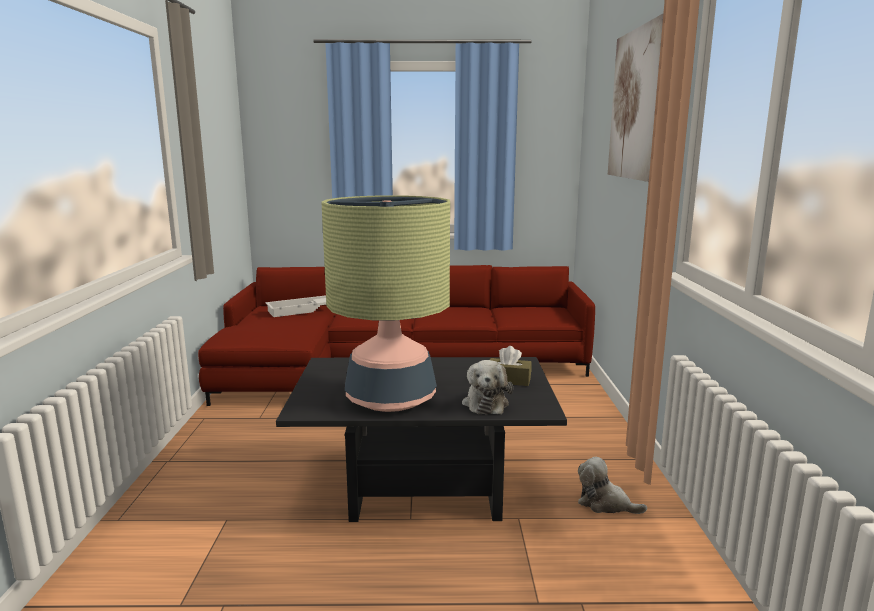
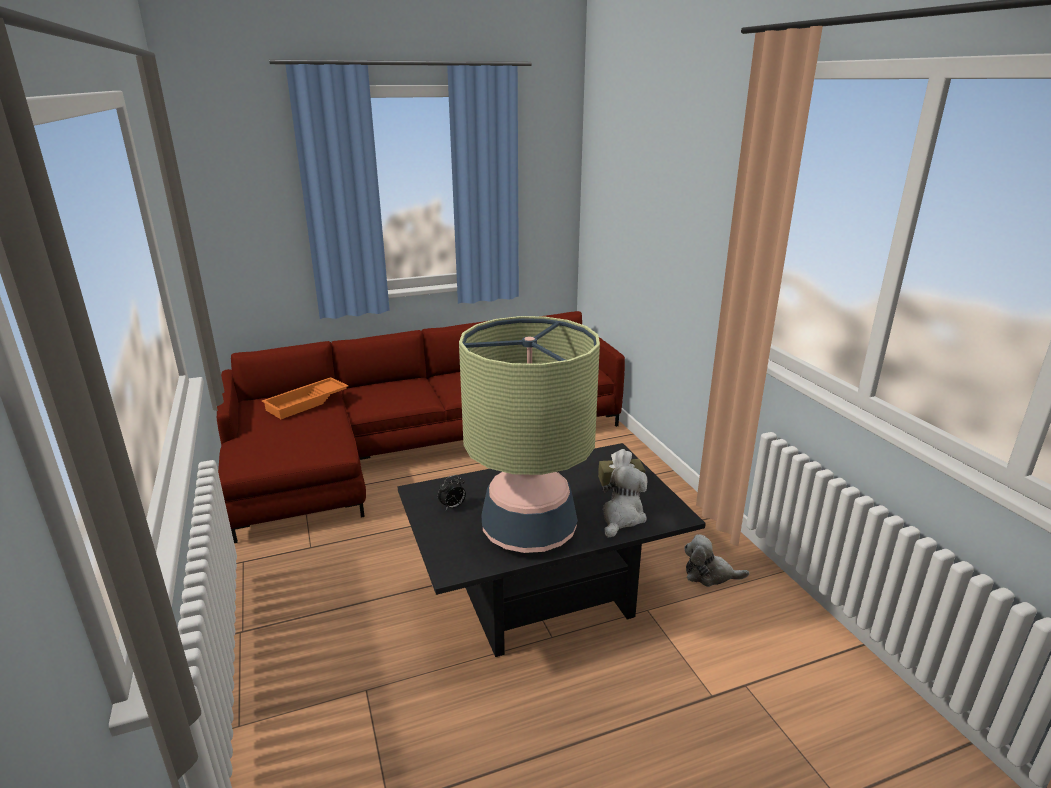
camera: 20 degrees left, 10 degrees up
white tray [266,295,326,317] -> orange tray [262,377,348,419]
plush toy [462,360,513,414] -> plush toy turned 135 degrees counterclockwise [602,466,648,538]
picture [608,14,663,182] -> none
none -> alarm clock [438,475,466,510]

